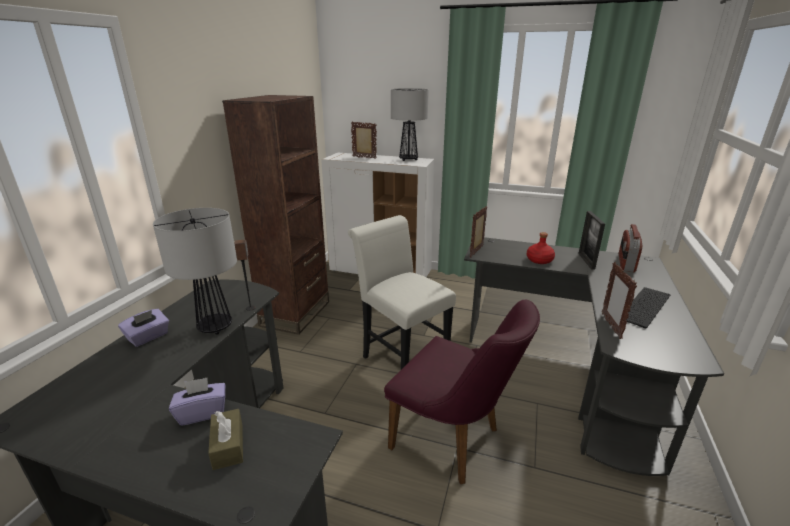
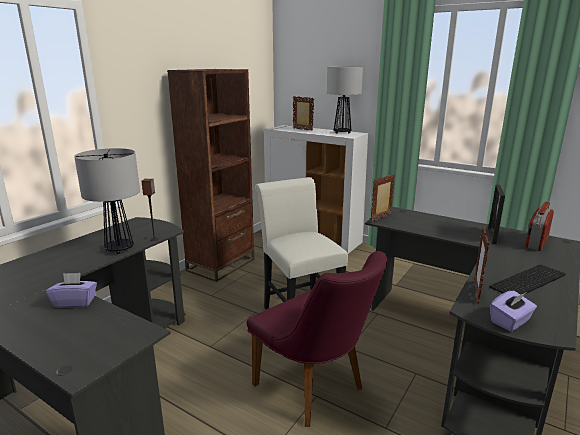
camera: 15 degrees right, 5 degrees down
purple tissue box [118,309,169,347] -> purple tissue box moved to [490,291,537,331]
brown tissue box [208,409,243,470] -> none
red bottle [526,232,555,264] -> none

